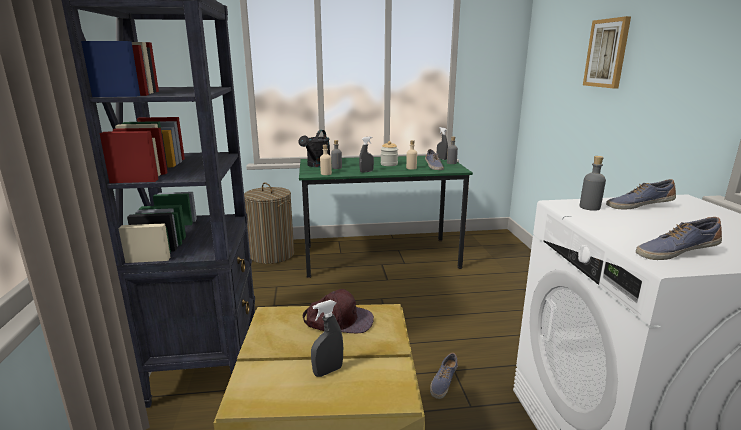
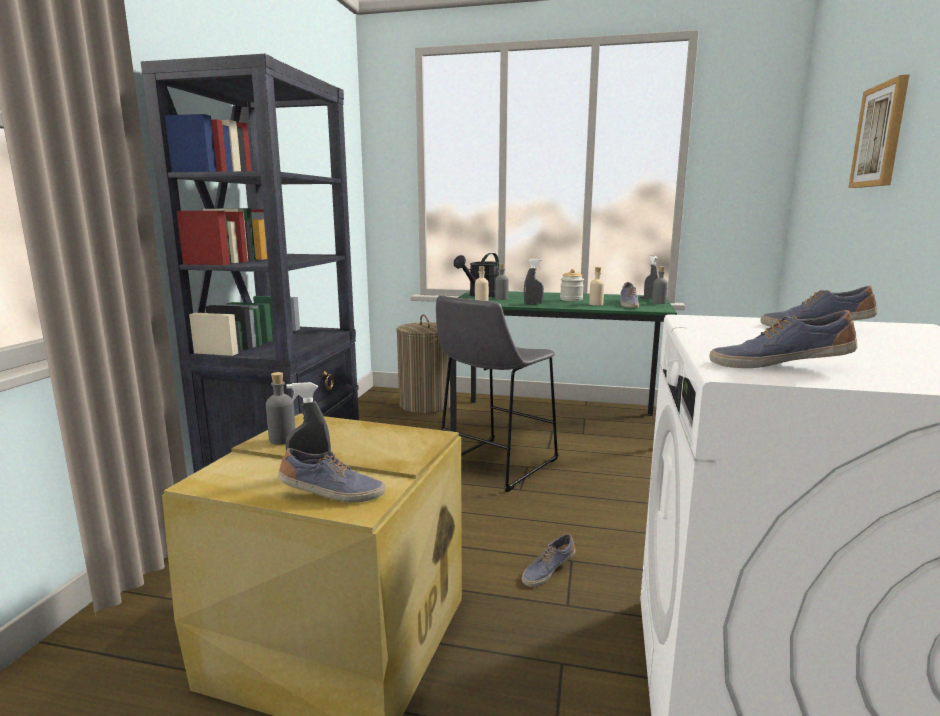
camera: 20 degrees right, 5 degrees down
brown cap [302,289,374,333] -> none
grey bottle [579,156,606,211] -> grey bottle moved to [266,372,295,445]
none -> shoe [278,448,385,503]
none -> grey stool [436,295,559,492]

